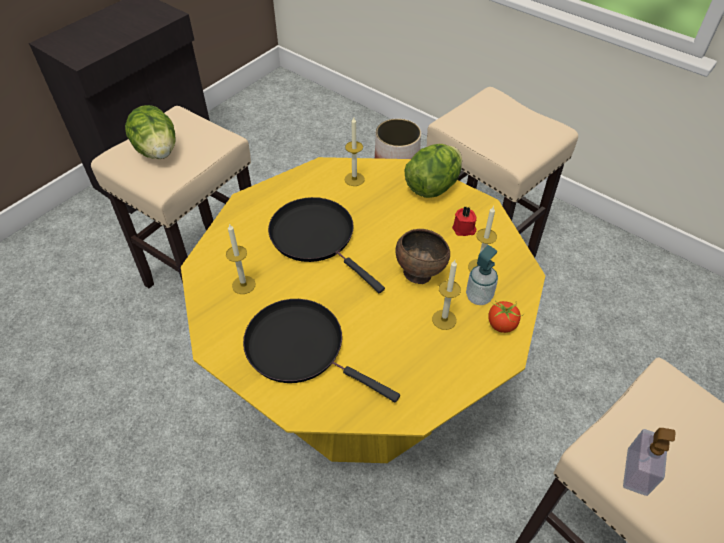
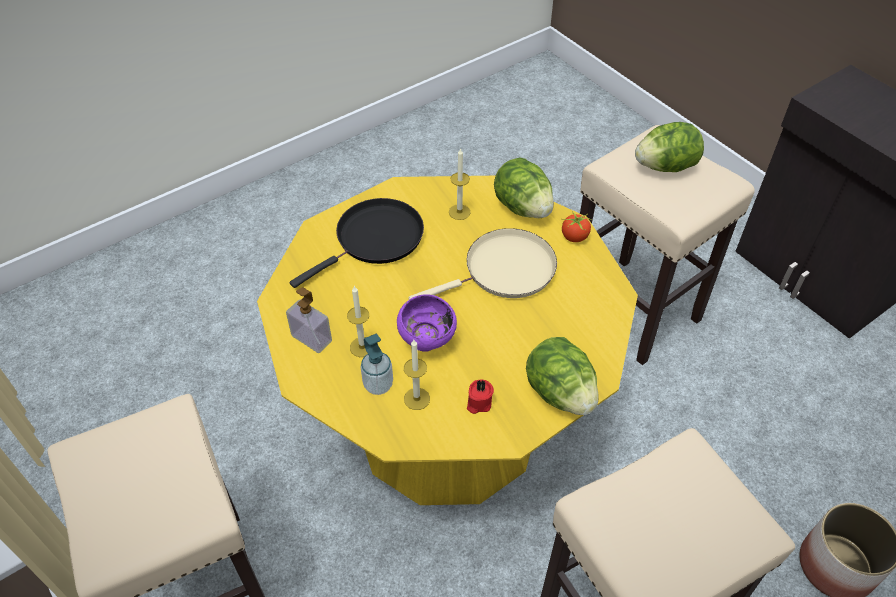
camera: 105 degrees right, 0 degrees up
black frying pan [268,197,385,293] -> beige frying pan [409,228,557,299]
candle [345,117,365,186] -> none
brown bowl [396,229,450,284] -> purple bowl [397,294,457,351]
tomato [488,301,524,333] -> tomato moved to [561,211,591,242]
soap dispenser [623,428,676,496] -> soap dispenser moved to [286,287,332,353]
none -> lettuce [494,157,554,218]

